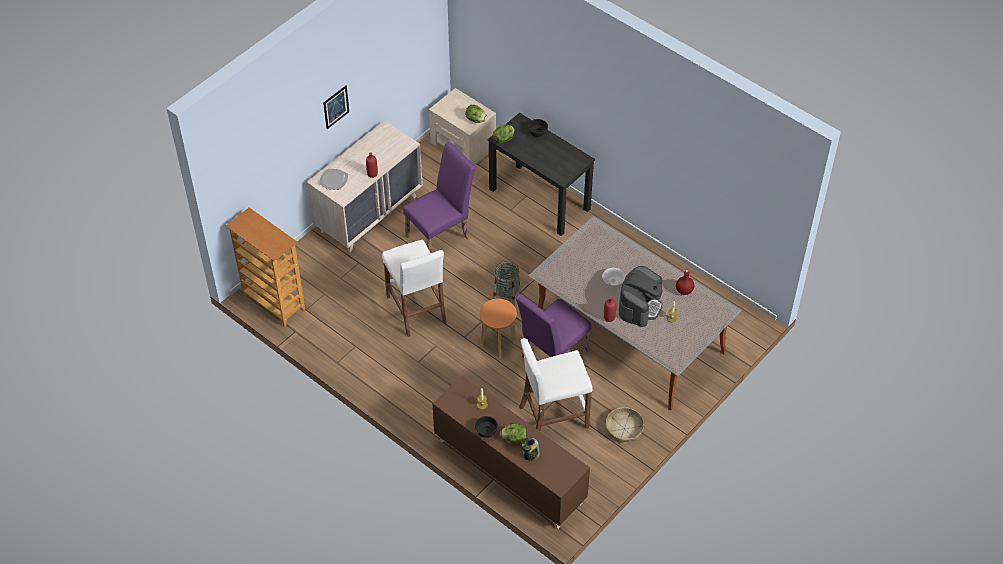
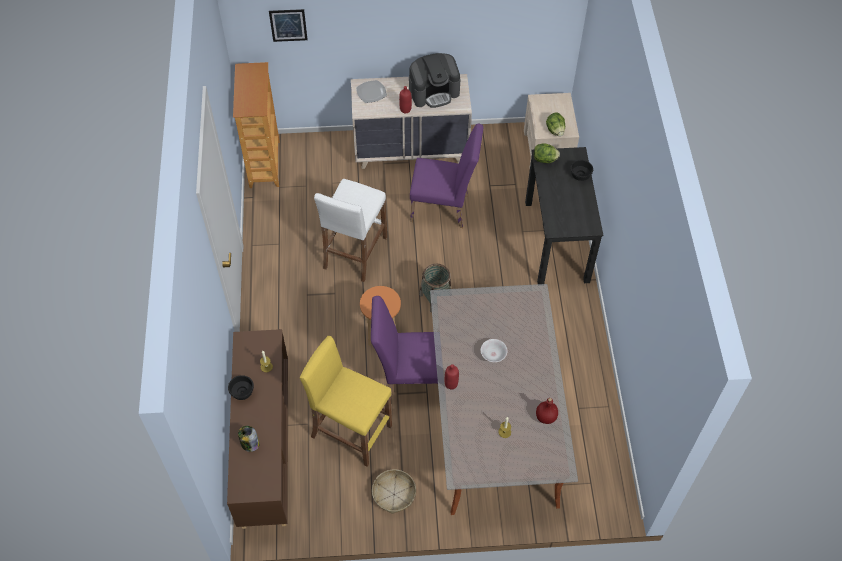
camera: 45 degrees right, 5 degrees up
picture [323,86,349,129] -> picture moved to [269,9,308,42]
lettuce [500,423,527,443] -> none
white stool [519,338,592,431] -> yellow stool [300,336,392,467]
coffee machine [619,266,663,327] -> coffee machine moved to [409,53,460,108]

